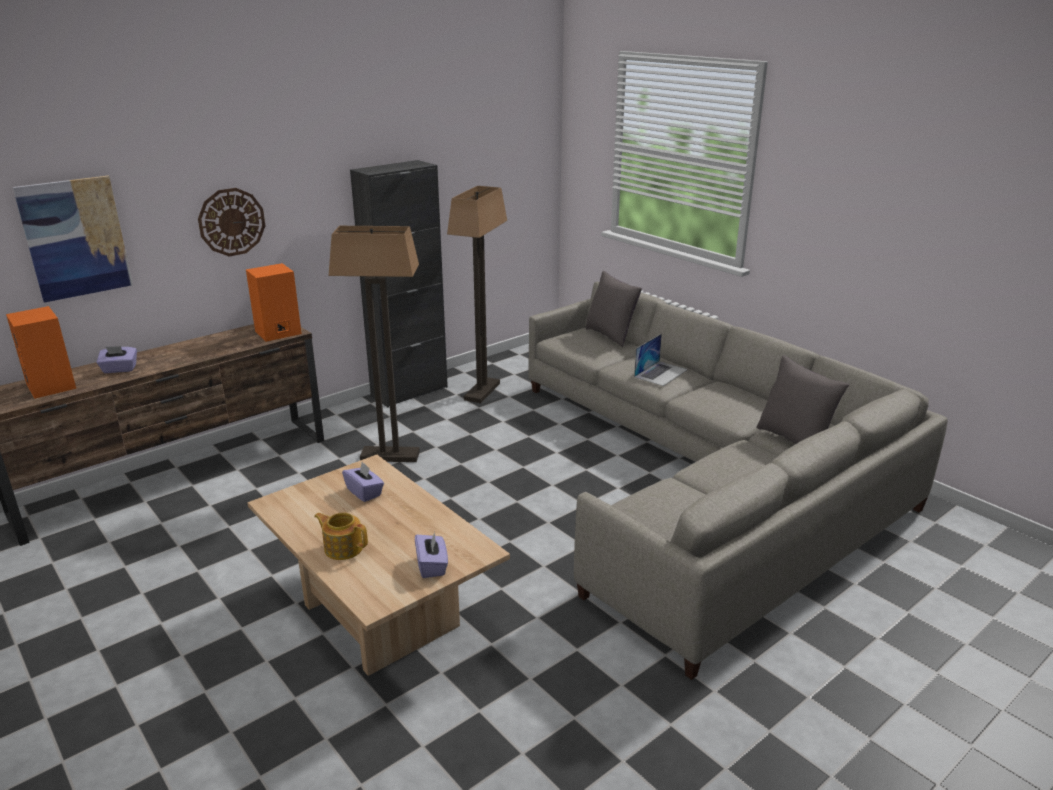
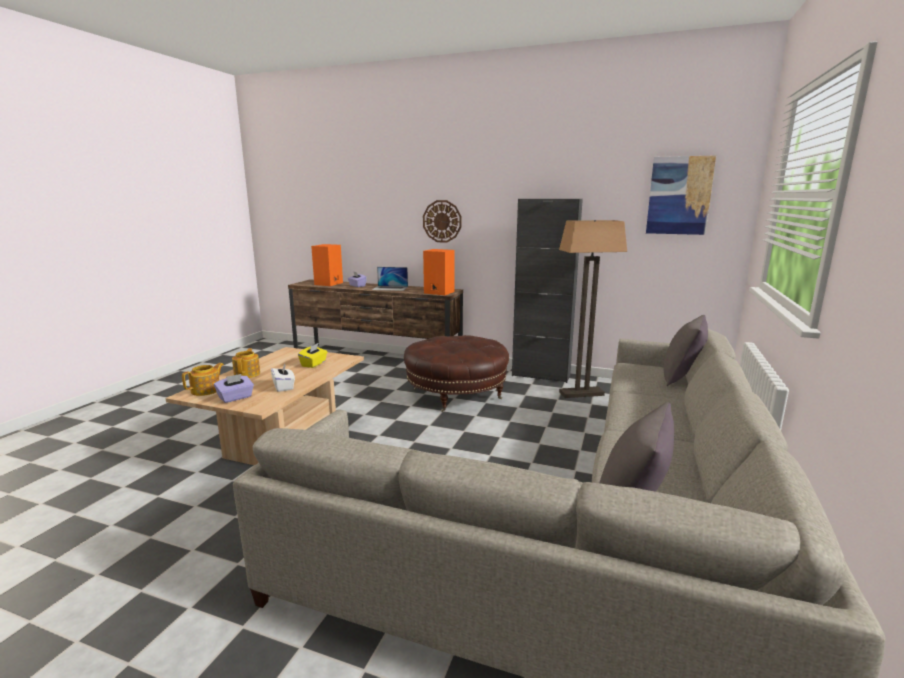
camera: 60 degrees right, 10 degrees down
picture [13,176,133,303] -> picture moved to [646,155,716,235]
floor lamp [329,226,420,462] -> brown ottoman [404,335,509,412]
purple tissue box [342,462,384,502] -> yellow tissue box [298,343,327,368]
laptop [634,334,688,386] -> laptop moved to [372,267,408,291]
none -> teapot [182,363,224,396]
none -> white tissue box [271,363,295,392]

